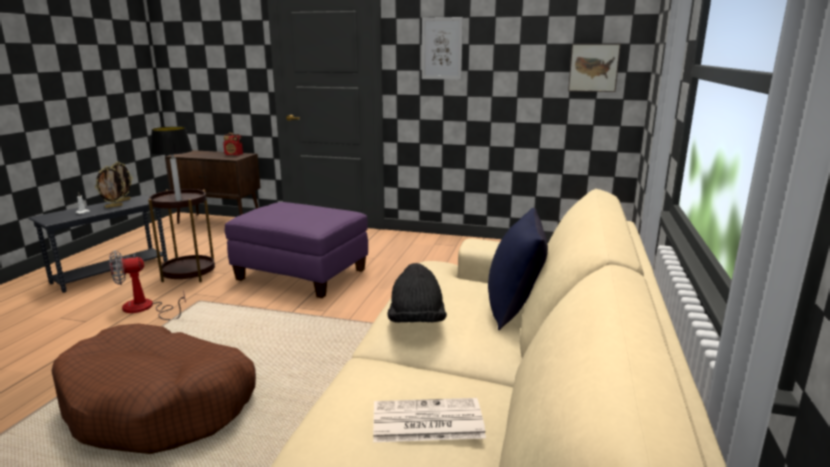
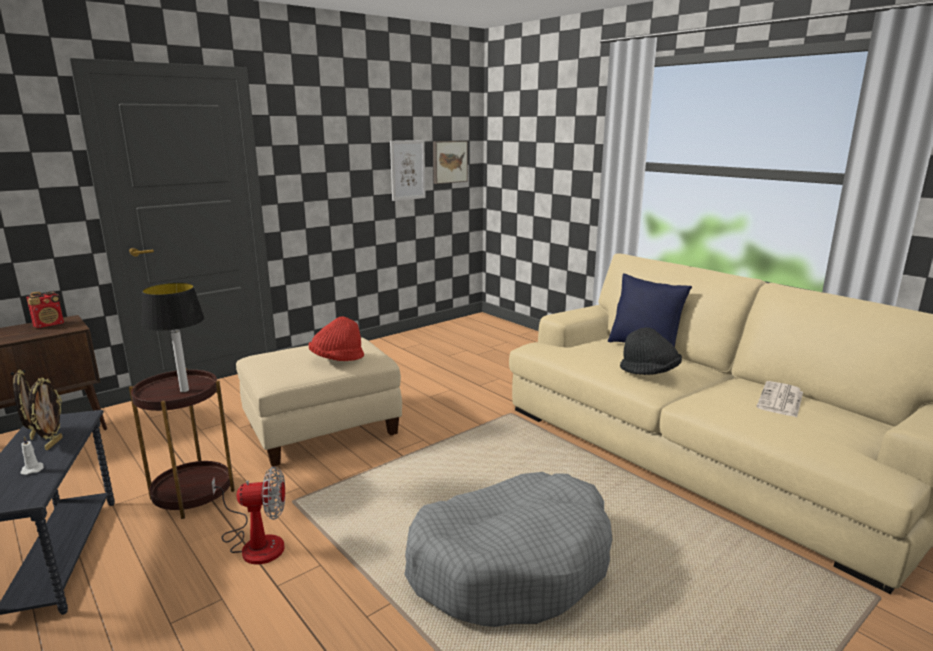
camera: 55 degrees left, 0 degrees up
brown dog bed [52,324,256,454] -> grey dog bed [404,472,612,627]
fan [109,250,186,320] -> fan turned 105 degrees counterclockwise [211,466,285,565]
purple ottoman [225,202,368,298] -> beige ottoman [236,337,402,466]
picture [422,17,463,80] -> picture moved to [390,140,426,201]
none -> red hat [309,316,364,361]

